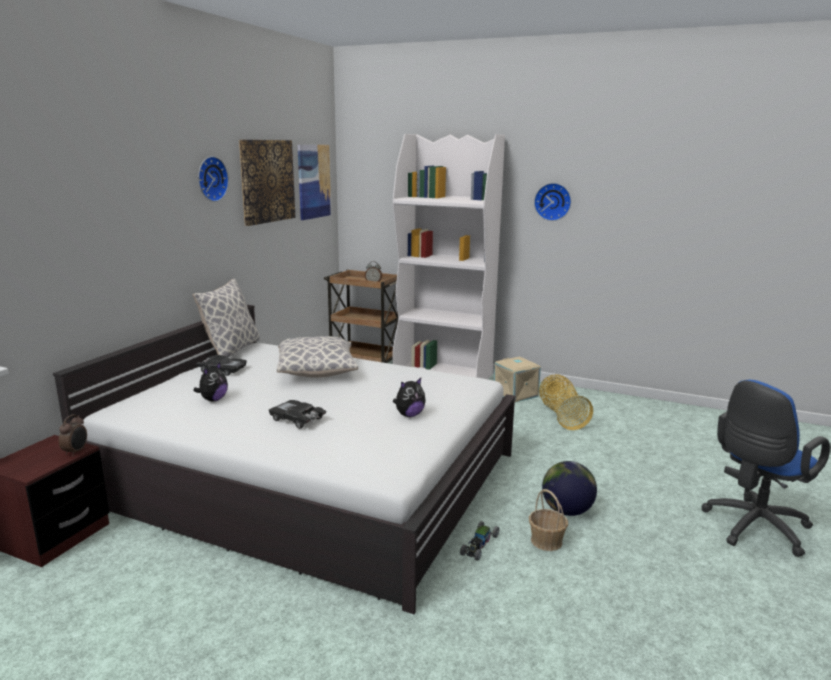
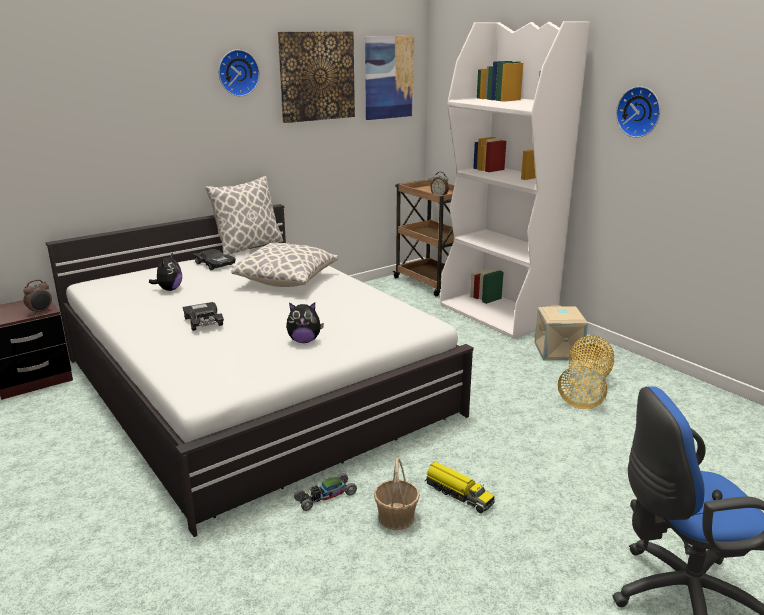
camera: 30 degrees right, 5 degrees up
plush toy [193,362,228,401] -> plush toy turned 45 degrees counterclockwise [149,253,182,291]
globe [542,461,597,516] -> toy truck [425,461,495,513]

